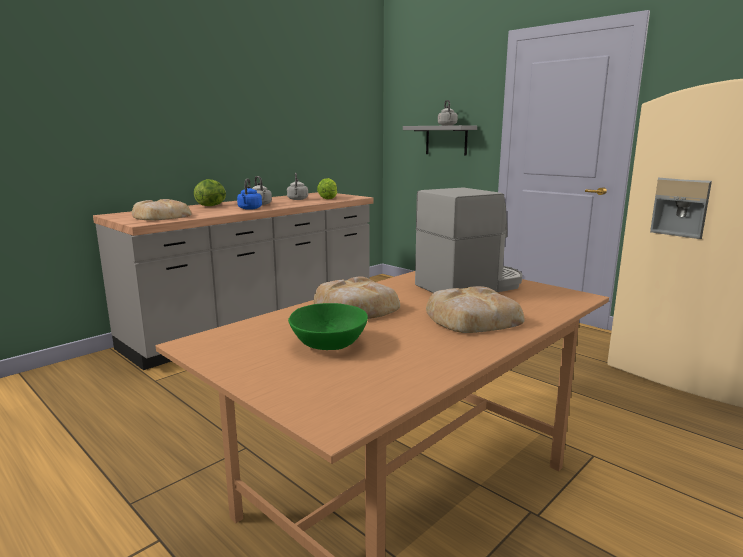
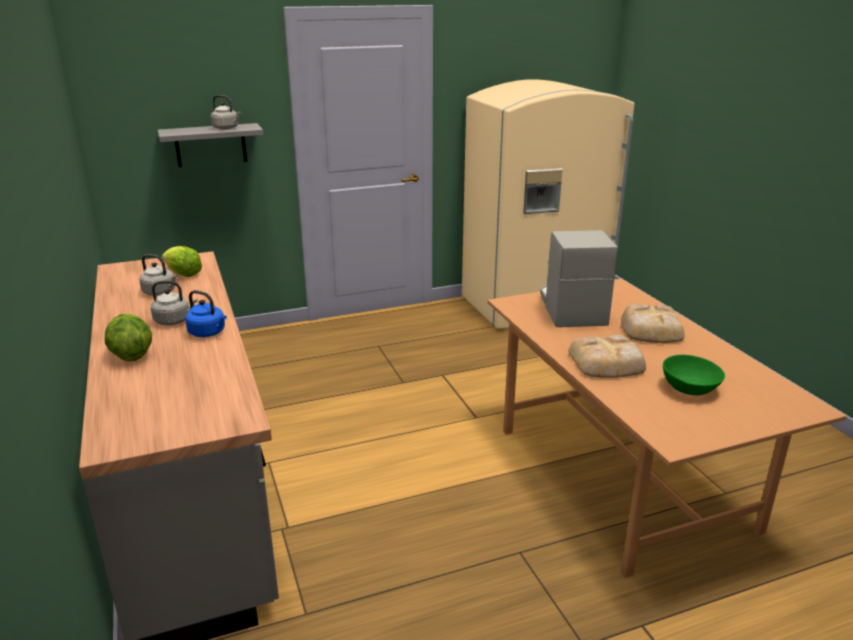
camera: 65 degrees left, 10 degrees up
bread [132,199,191,221] -> none

